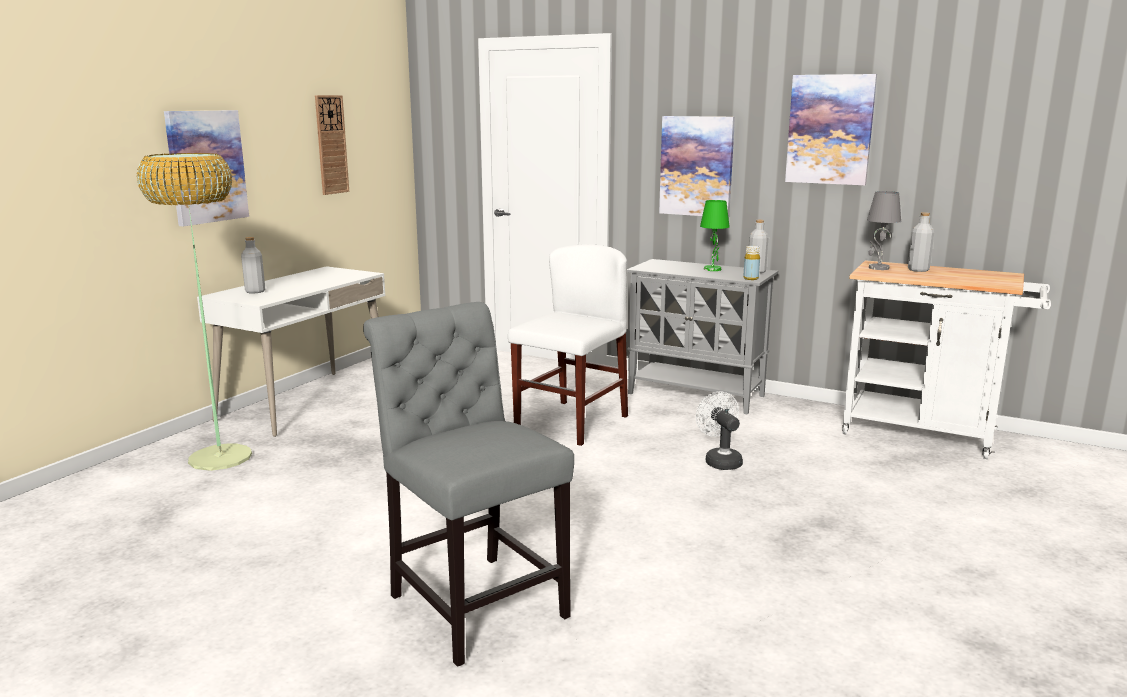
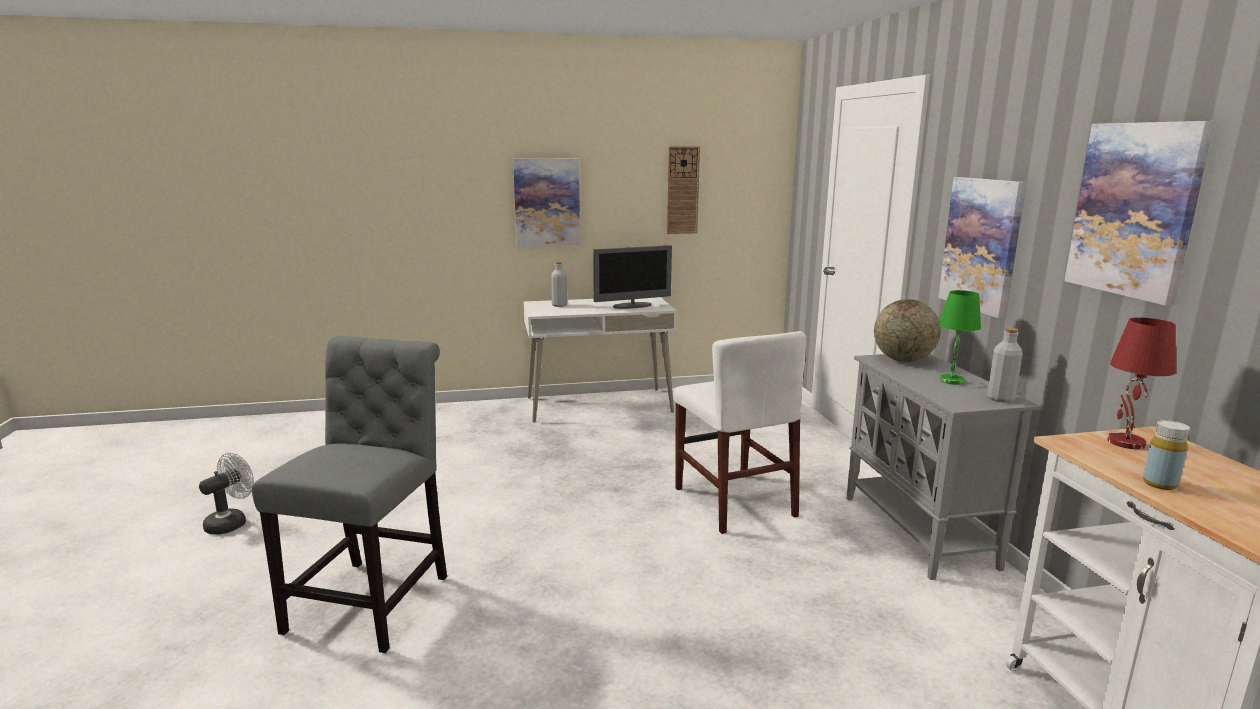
camera: 50 degrees right, 0 degrees up
floor lamp [137,153,252,471] -> none
white chair [508,244,628,446] -> white chair turned 75 degrees clockwise [674,331,806,534]
white fan [696,391,743,470] -> white fan moved to [199,453,254,535]
yellow bottle [743,246,760,280] -> yellow bottle moved to [1143,420,1190,490]
grey table lamp [867,191,901,270] -> red table lamp [1107,318,1176,449]
grey bottle [908,212,934,272] -> none
none -> monitor [593,245,672,309]
none -> globe [874,299,941,362]

